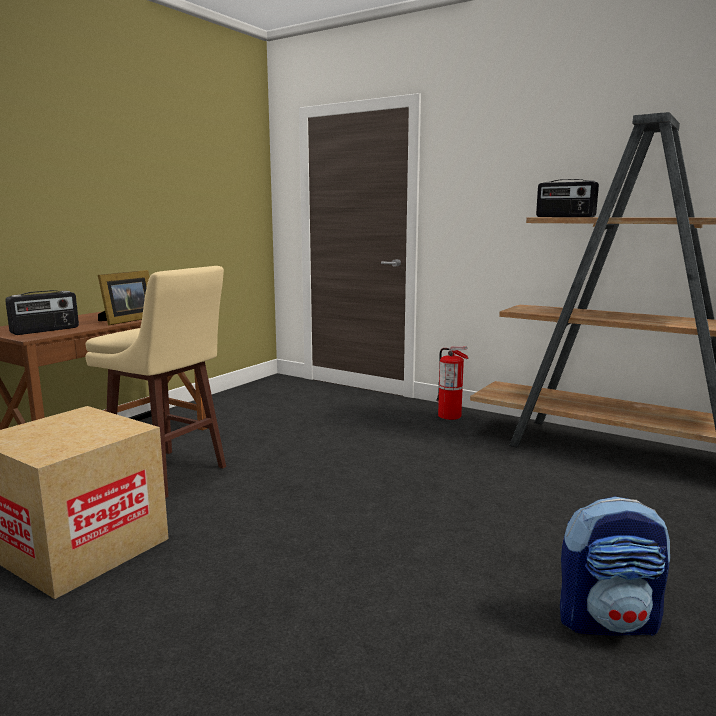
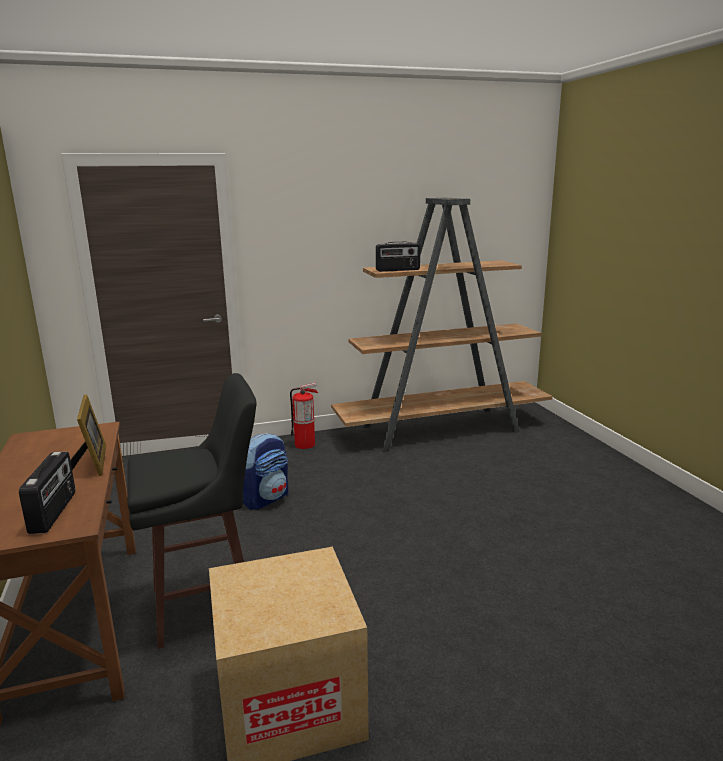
camera: 50 degrees left, 5 degrees up
beige stool [85,266,226,498] -> black stool [127,373,257,649]
backpack [560,497,670,636] -> backpack moved to [243,433,288,510]

